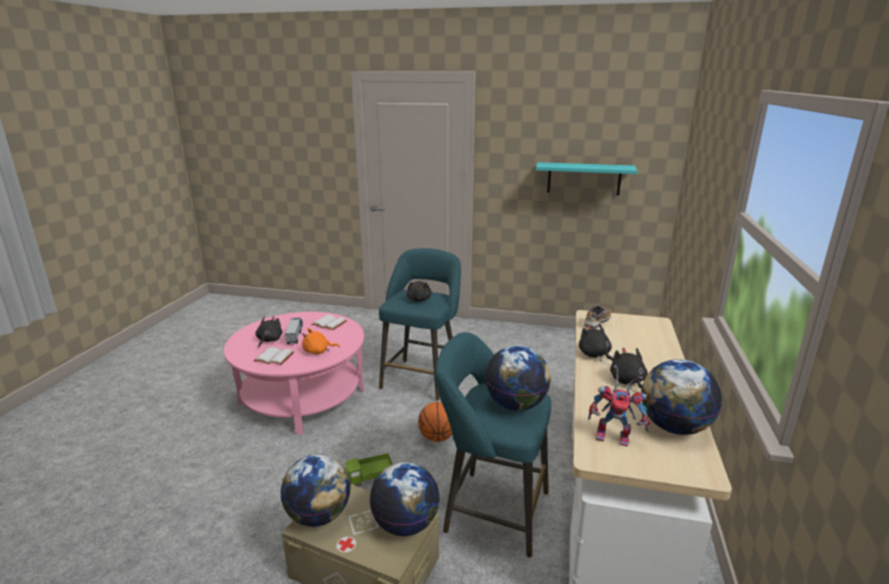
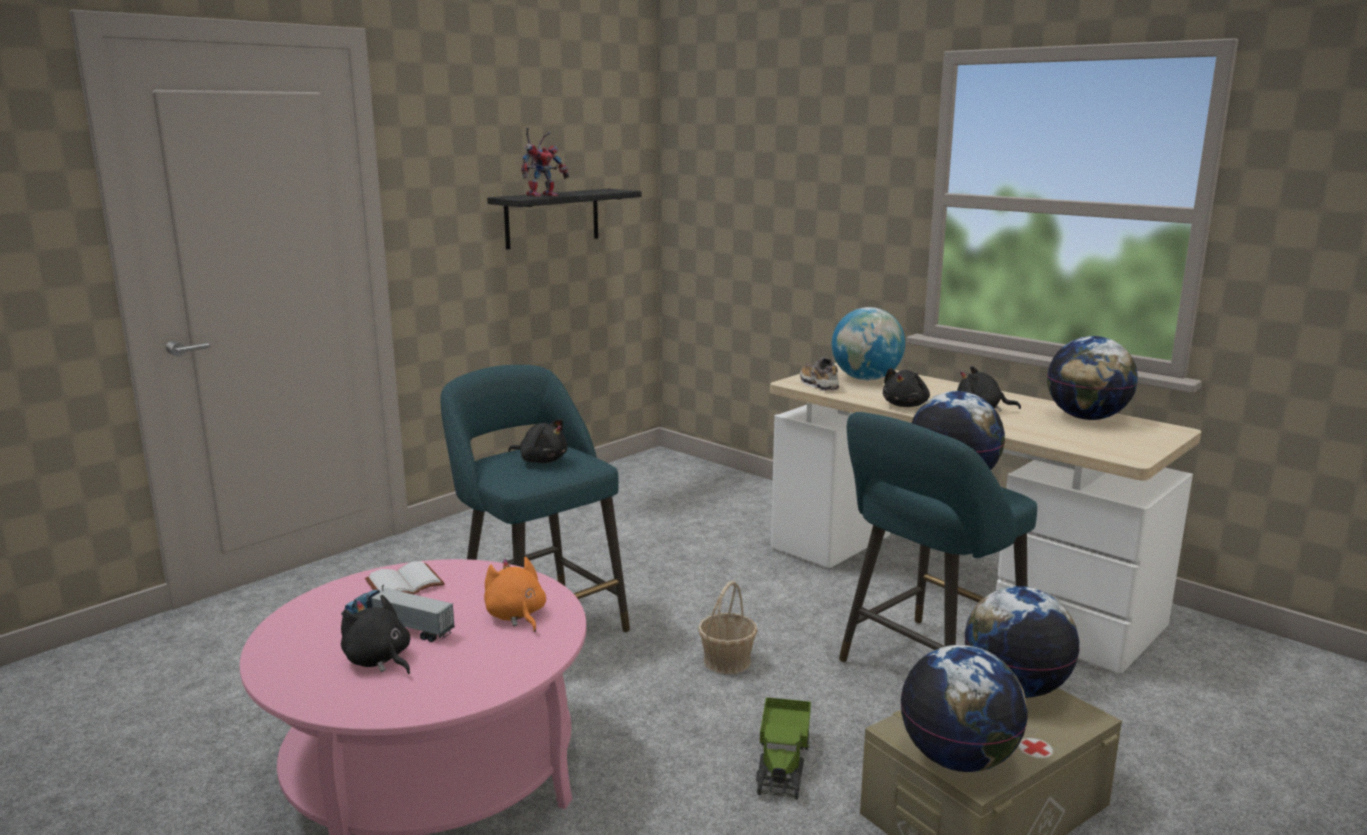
camera: 60 degrees left, 5 degrees down
white book [254,347,294,365] -> none
orange plush toy [302,328,340,354] -> orange plush toy turned 135 degrees clockwise [484,557,546,632]
basketball [418,402,452,442] -> basket [698,581,758,674]
turquoise shelf [536,162,637,196] -> black shelf [487,189,642,249]
black plush toy [579,324,613,361] -> black plush toy turned 60 degrees counterclockwise [883,368,930,407]
toy robot [588,365,650,446] -> toy robot moved to [521,127,569,197]
none -> globe [832,307,905,380]

